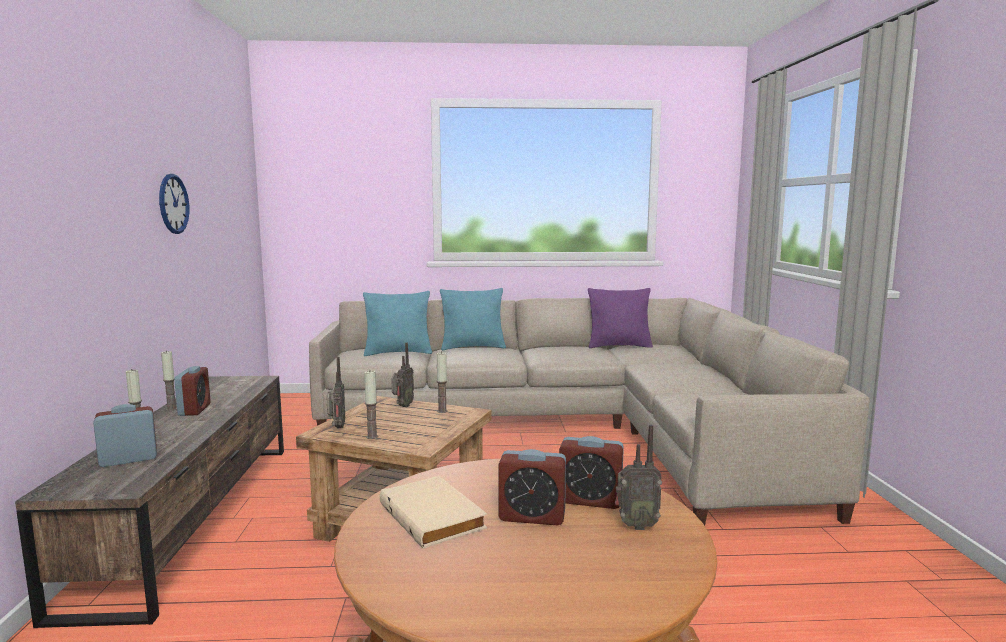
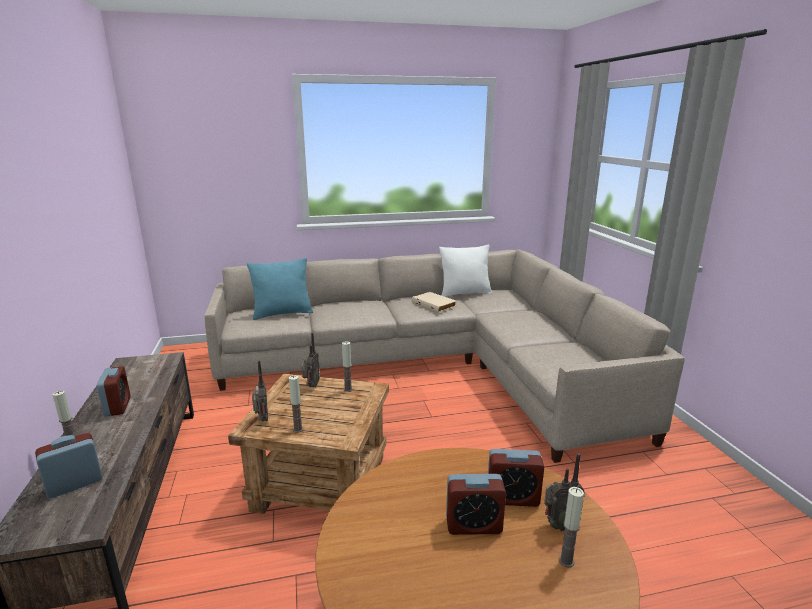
camera: 10 degrees left, 10 degrees up
wall clock [159,174,190,234] -> none
candle [161,351,177,411] -> candle moved to [559,487,584,568]
beige book [380,476,487,549] -> beige book moved to [412,292,456,312]
turquoise pillow [440,288,506,350] -> none
purple pillow [588,288,653,348] -> white pillow [439,245,492,297]

